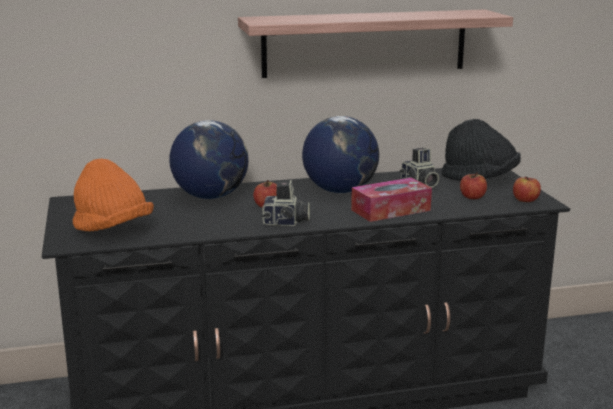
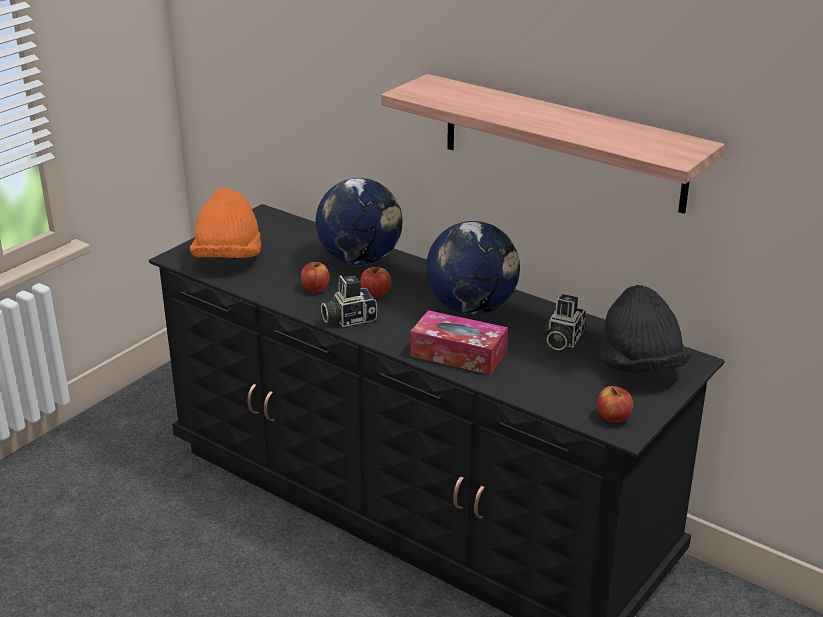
camera: 50 degrees right, 10 degrees up
camera [262,180,310,226] -> camera turned 105 degrees clockwise [321,276,377,327]
apple [460,173,487,199] -> apple moved to [301,262,330,293]

